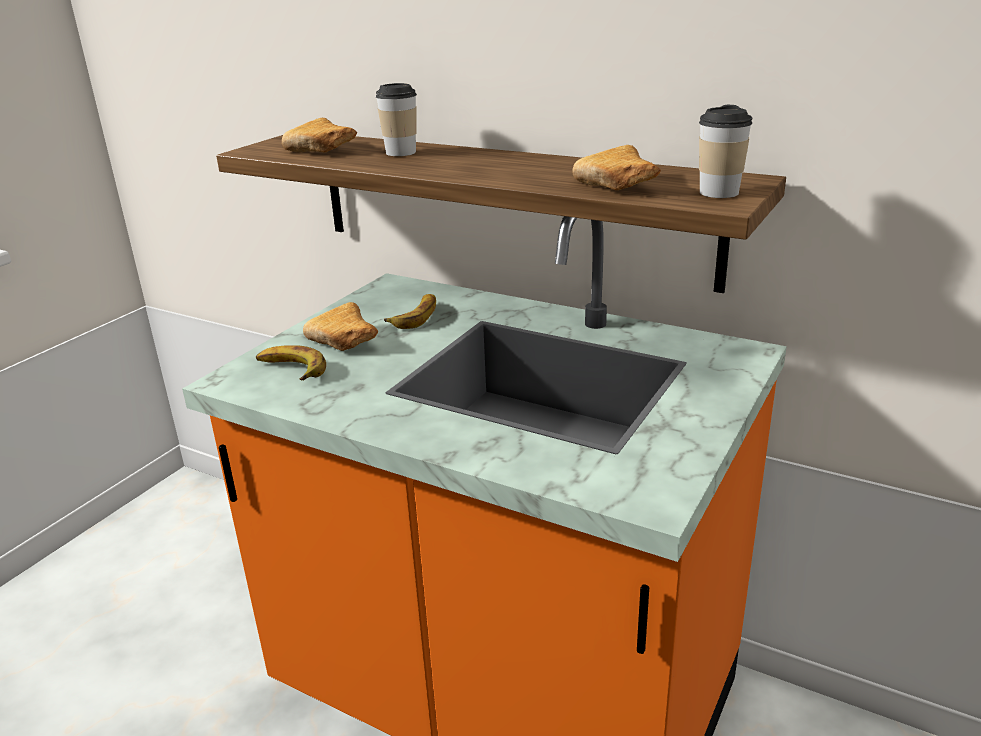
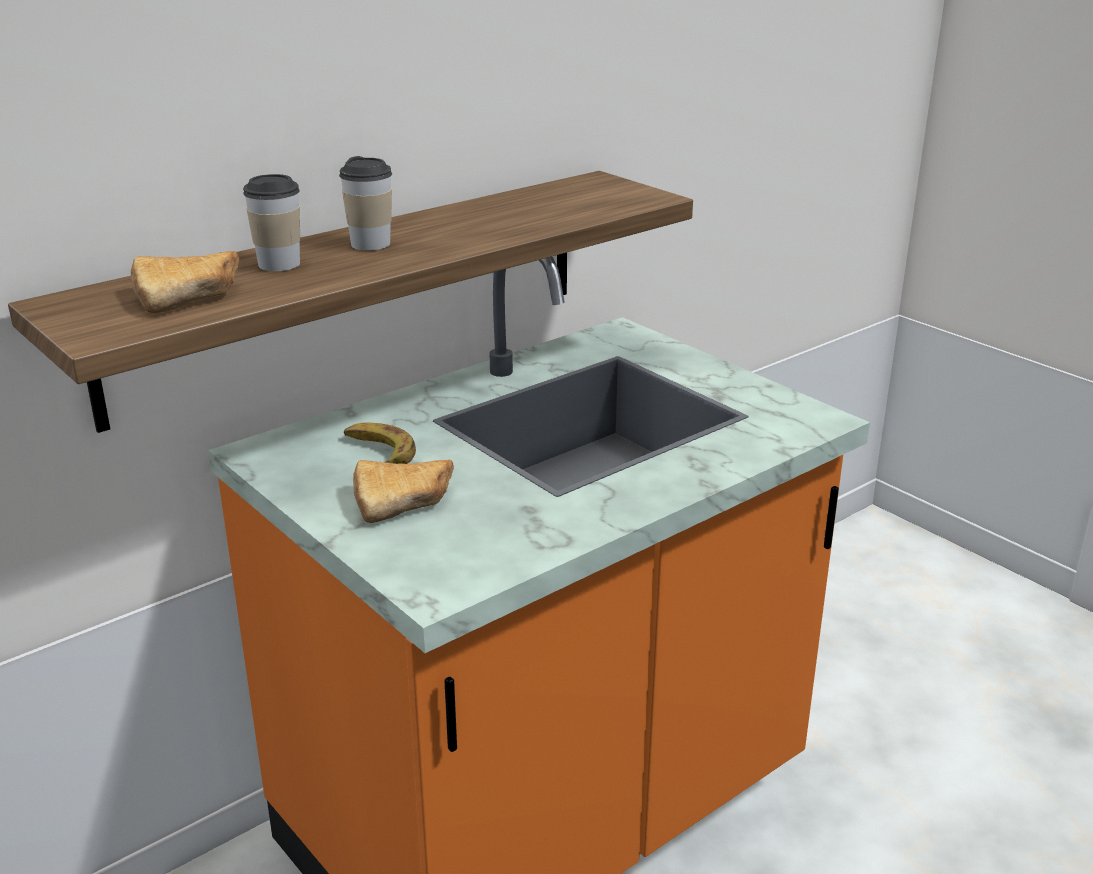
camera: 70 degrees left, 0 degrees up
banana [256,345,326,380] -> none
bread [572,145,661,190] -> none
cup [699,105,752,198] -> cup moved to [339,156,392,251]

